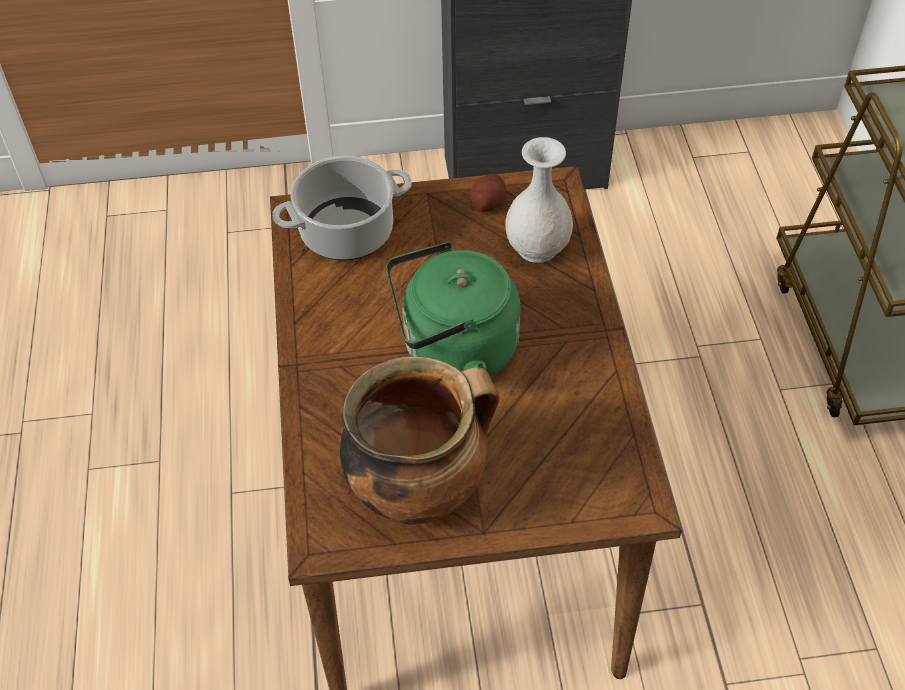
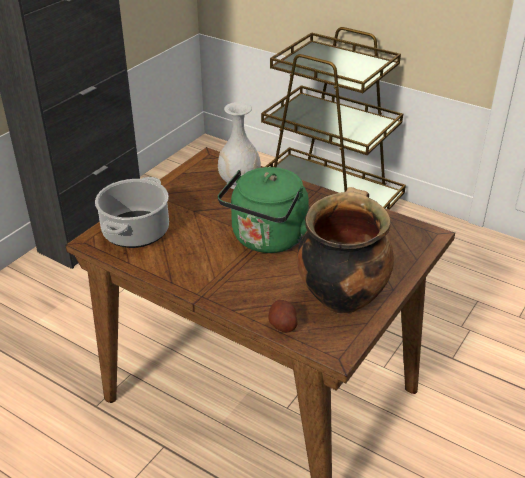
camera: 50 degrees left, 15 degrees down
potato [471,174,506,212] -> potato moved to [269,300,298,332]

